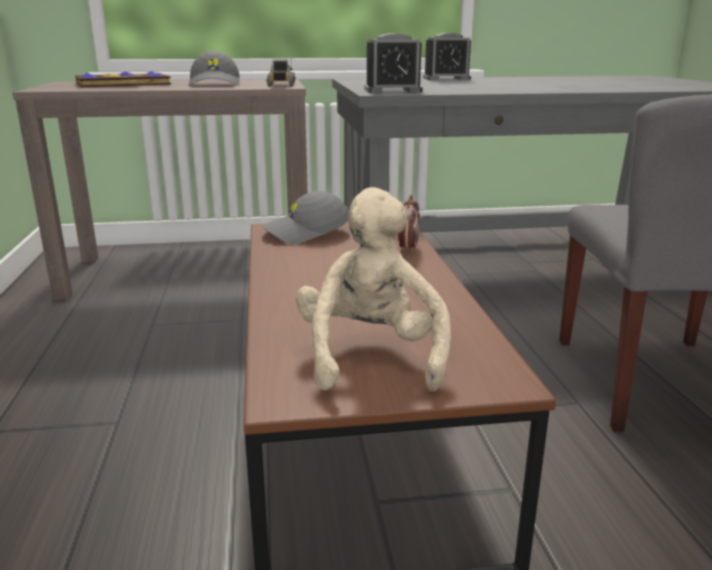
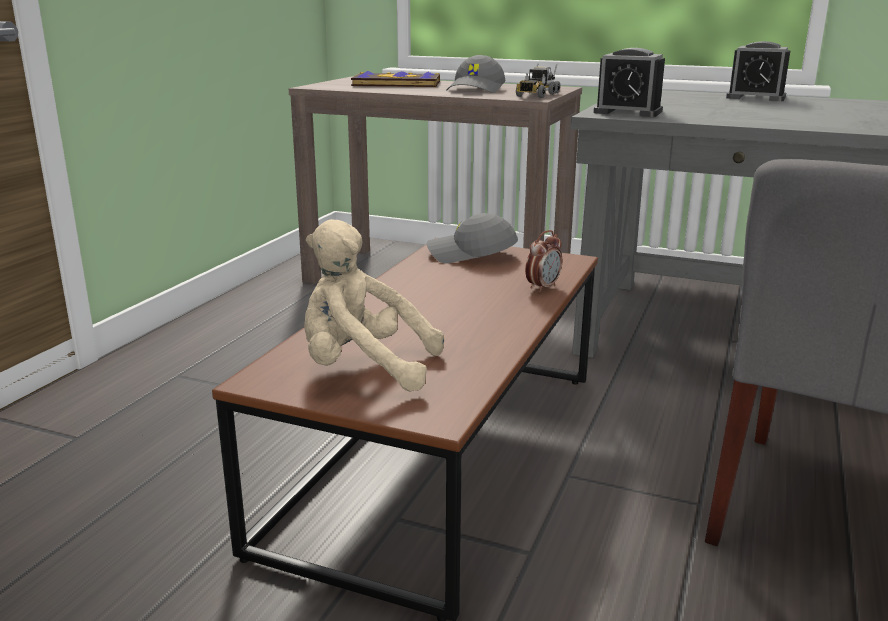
camera: 30 degrees right, 0 degrees up
beige plush toy [296,187,451,392] -> beige plush toy turned 105 degrees counterclockwise [304,219,444,391]

